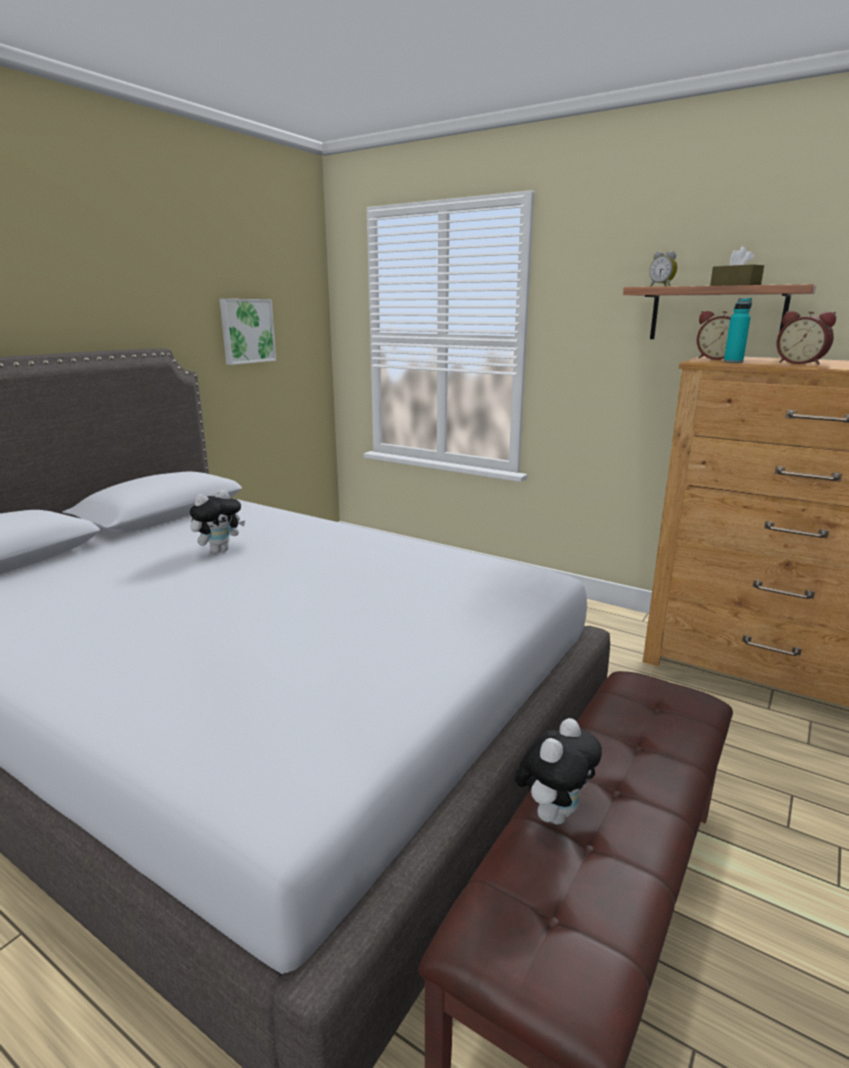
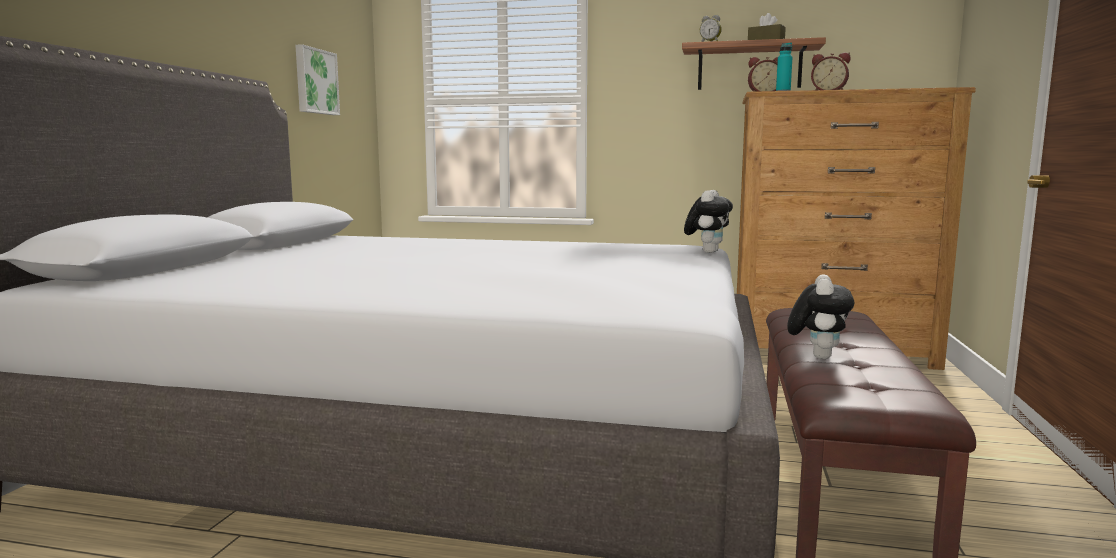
camera: 20 degrees left, 10 degrees down
plush toy [189,490,245,553] -> plush toy moved to [684,190,733,253]

